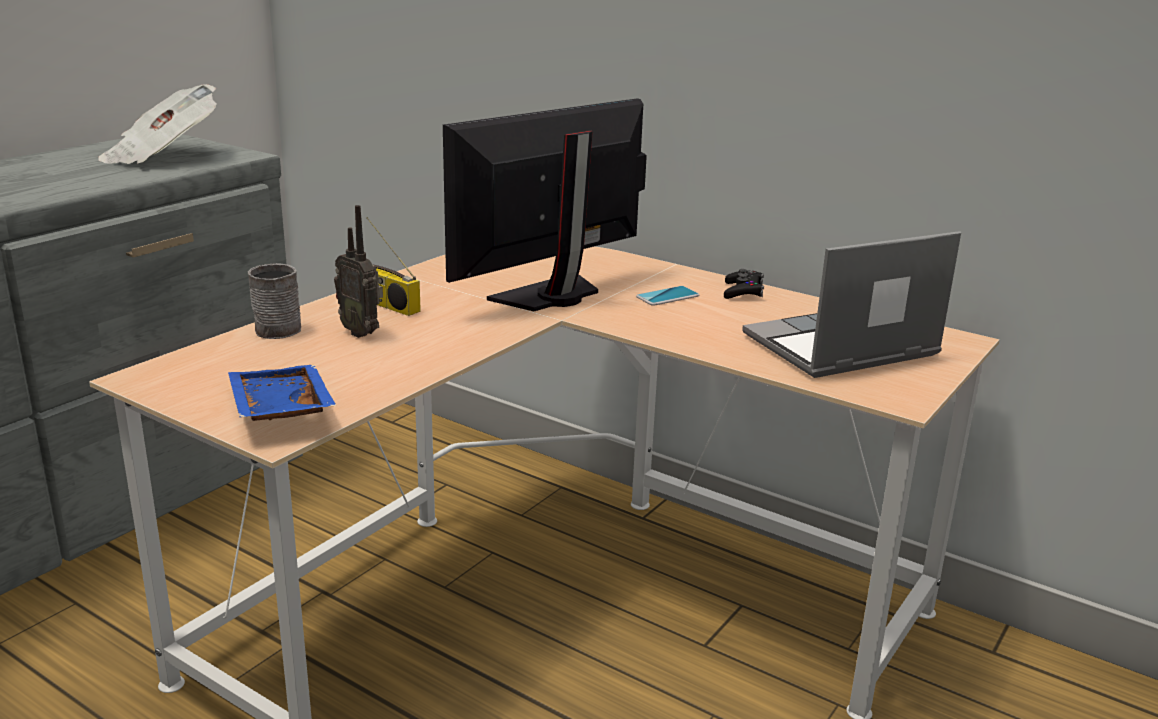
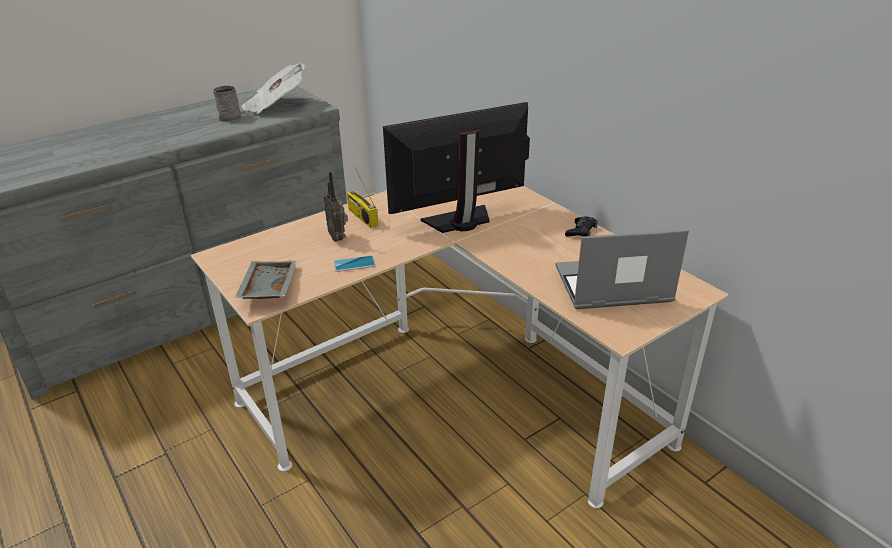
camera: 20 degrees right, 10 degrees up
blue tray [228,365,337,421] -> grey tray [234,261,297,299]
grey mug [248,263,301,339] -> grey mug moved to [213,85,241,122]
phone [636,286,699,306] -> phone moved to [334,256,376,272]

